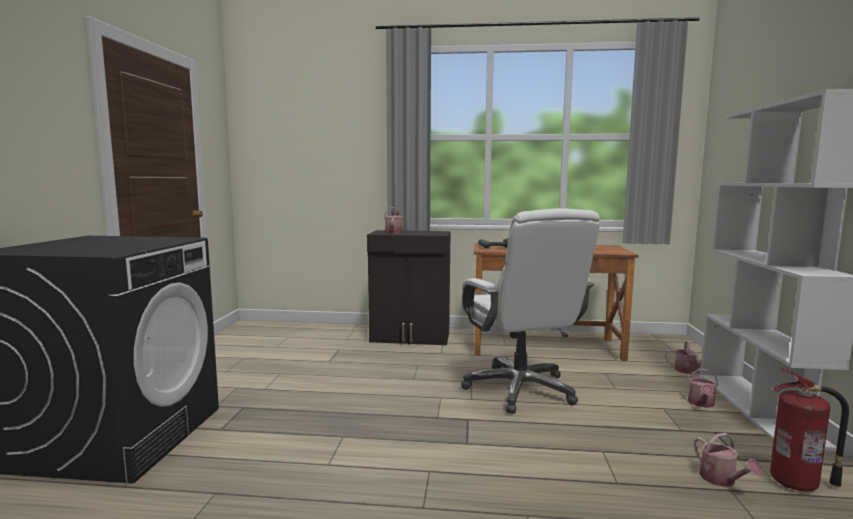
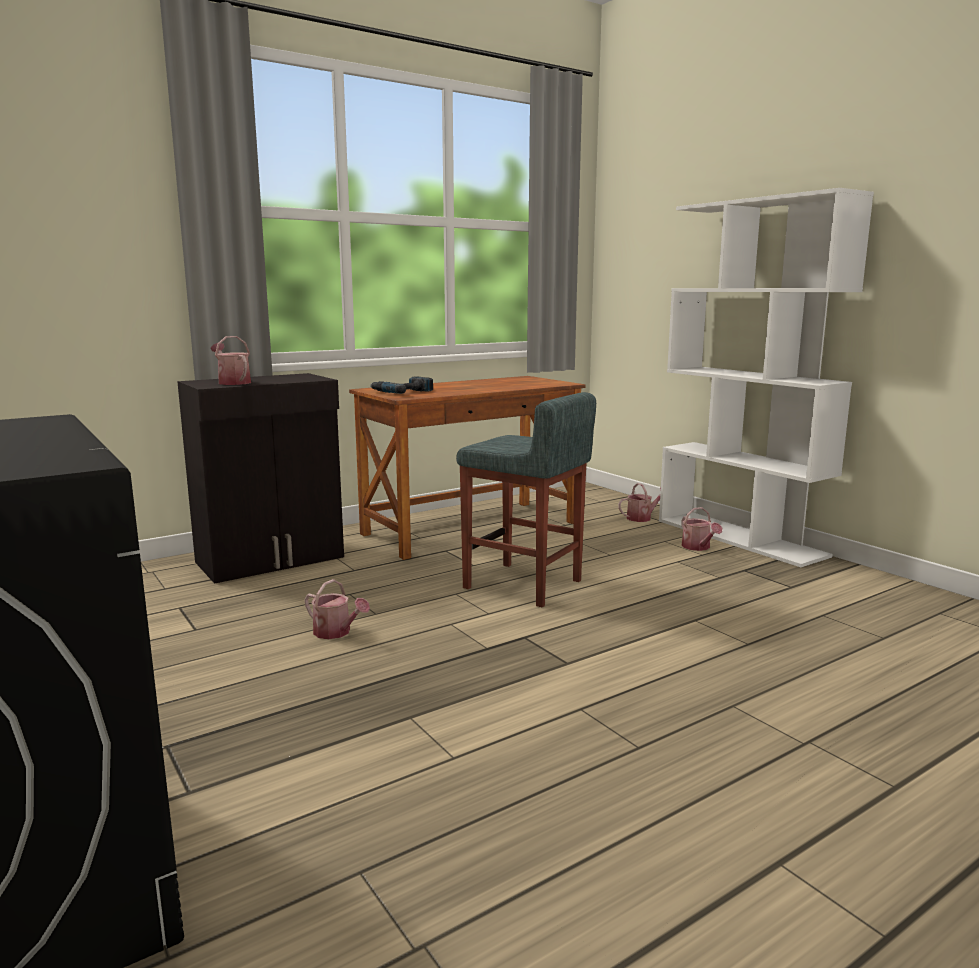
camera: 40 degrees left, 5 degrees up
white office chair [461,208,600,414] -> grey stool [456,392,596,607]
watering can [694,433,762,487] -> watering can moved to [304,579,370,639]
fire extinguisher [770,368,849,491] -> none

